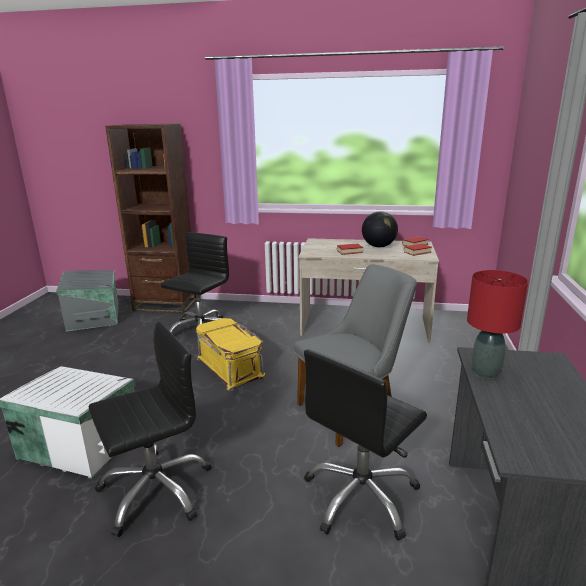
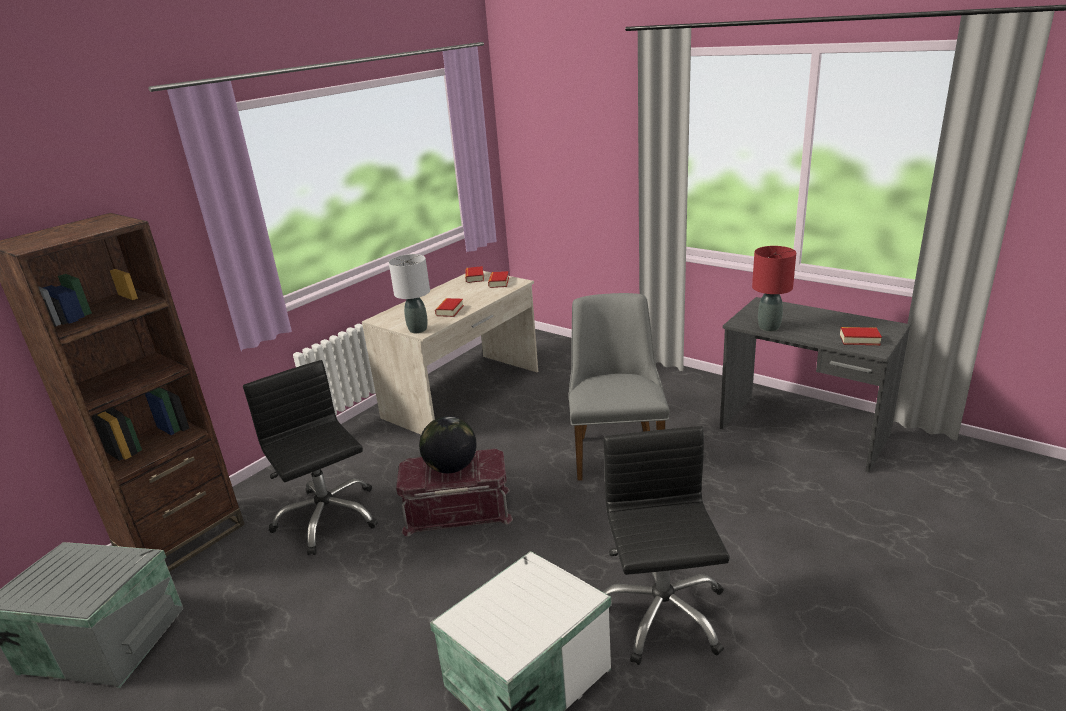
camera: 60 degrees left, 5 degrees up
yellow storage box [196,318,267,391] -> red storage box [396,449,513,537]
black office chair [304,349,427,541] -> none
globe [362,211,398,247] -> globe moved to [419,416,477,473]
none -> grey table lamp [389,254,430,333]
none -> book [840,327,882,345]

